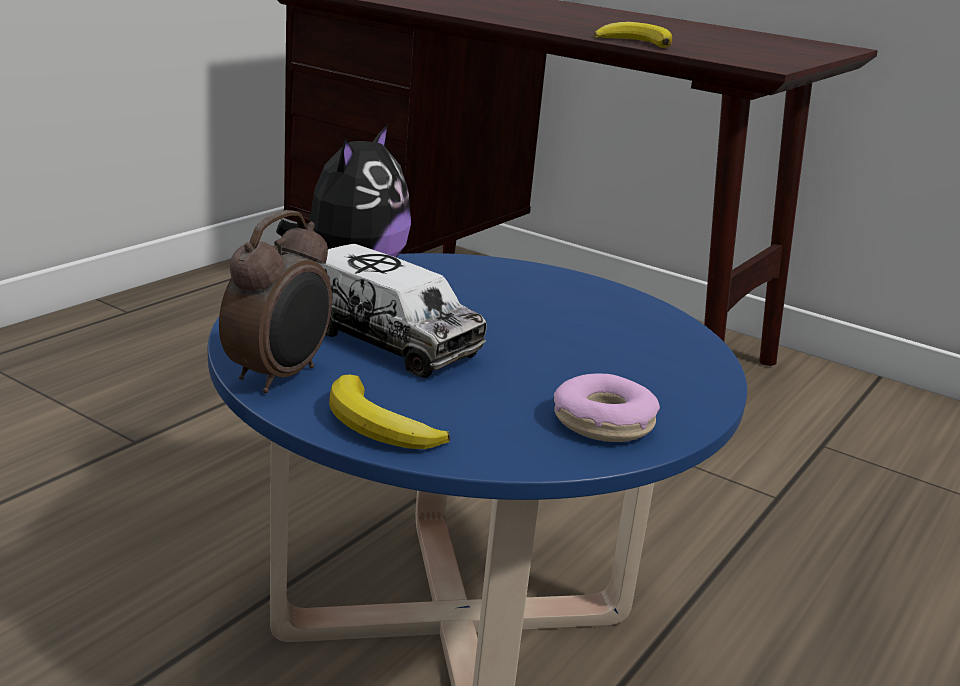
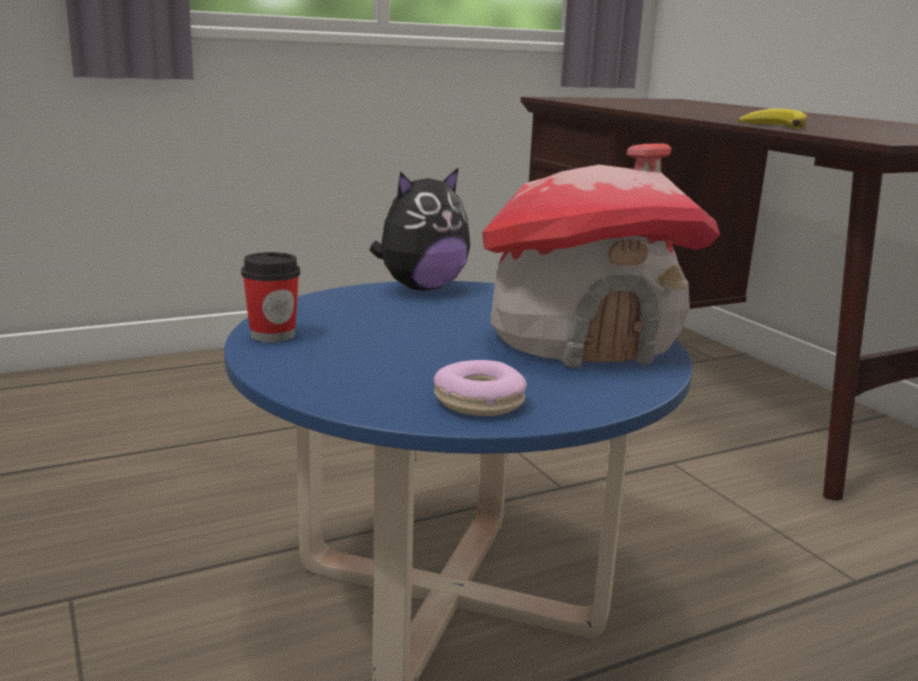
camera: 30 degrees right, 5 degrees down
alarm clock [219,210,332,393] -> cup [241,252,300,343]
toy truck [319,244,487,378] -> none
banana [329,374,450,449] -> none
none -> toy house [482,143,720,368]

